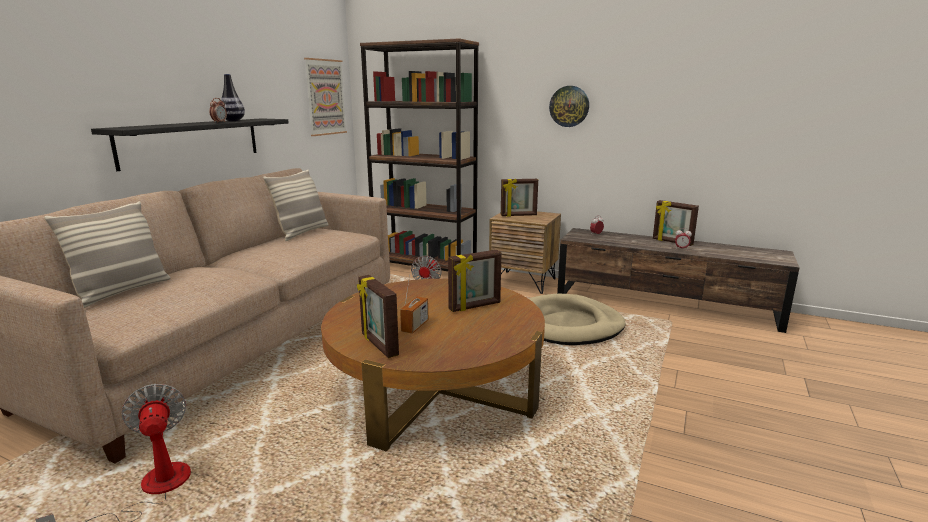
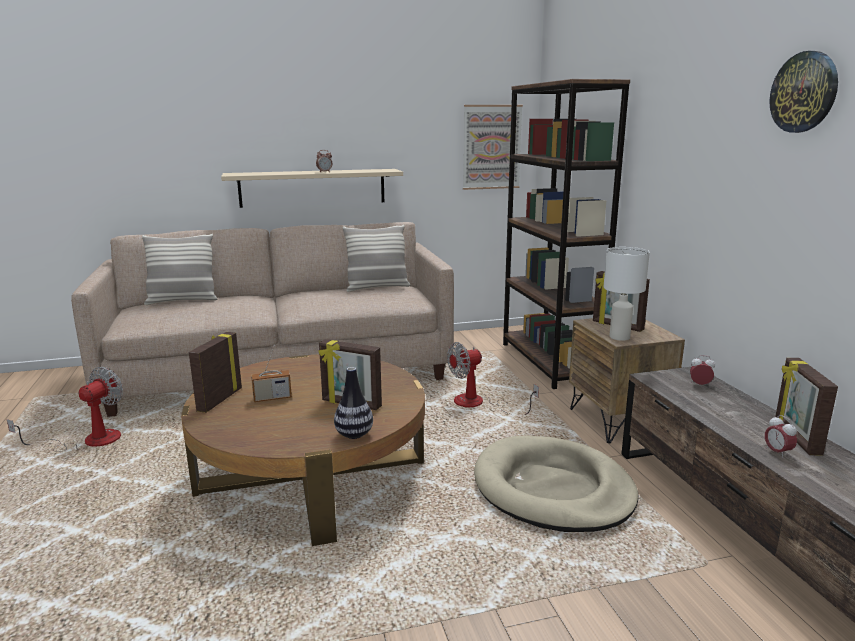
camera: 50 degrees right, 0 degrees up
black shelf [91,118,289,171] -> beige shelf [221,169,403,208]
vase [221,74,245,121] -> vase moved to [334,367,373,439]
wall clock [549,86,589,127] -> wall clock moved to [769,51,838,133]
none -> white table lamp [604,247,650,341]

